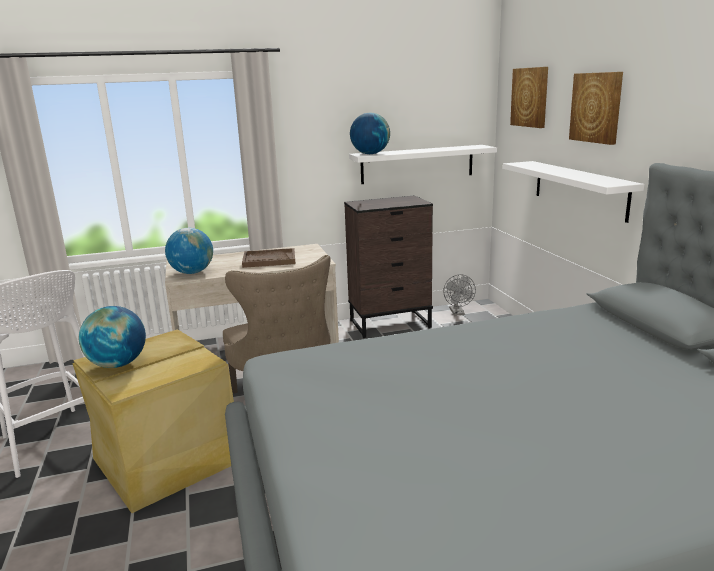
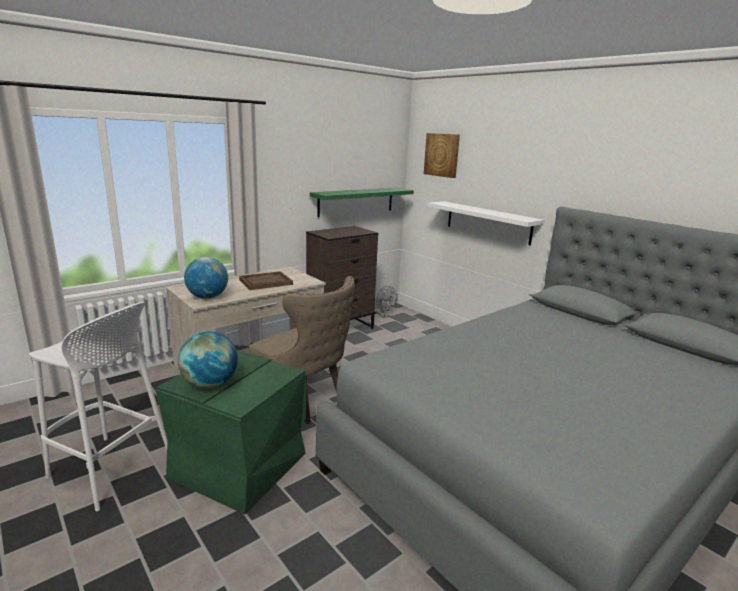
camera: 25 degrees left, 0 degrees up
beige storage box [72,329,234,513] -> green storage box [156,350,306,515]
white shelf [349,145,497,184] -> green shelf [310,188,414,217]
globe [350,113,390,154] -> none
picture [569,72,623,145] -> none

